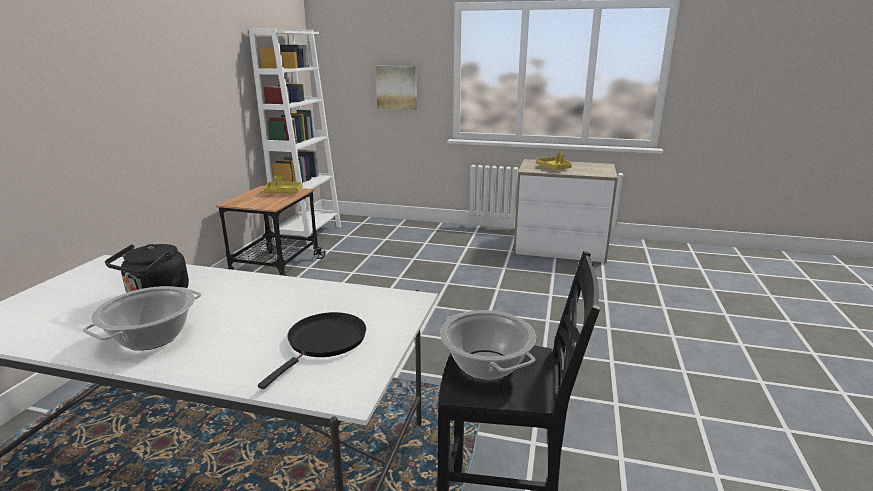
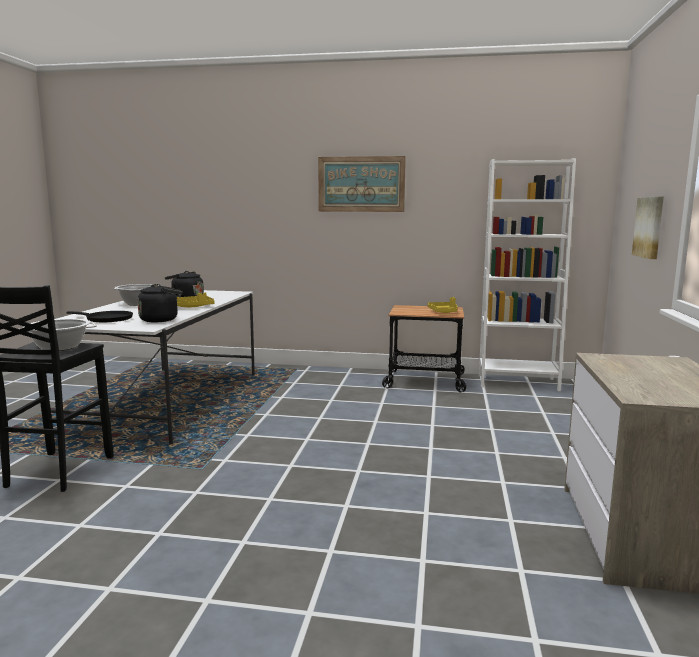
camera: 85 degrees right, 10 degrees down
yellow tray [536,152,572,170] -> yellow tray moved to [177,292,214,307]
none -> black kettle [137,284,183,322]
none -> picture [318,156,406,212]

